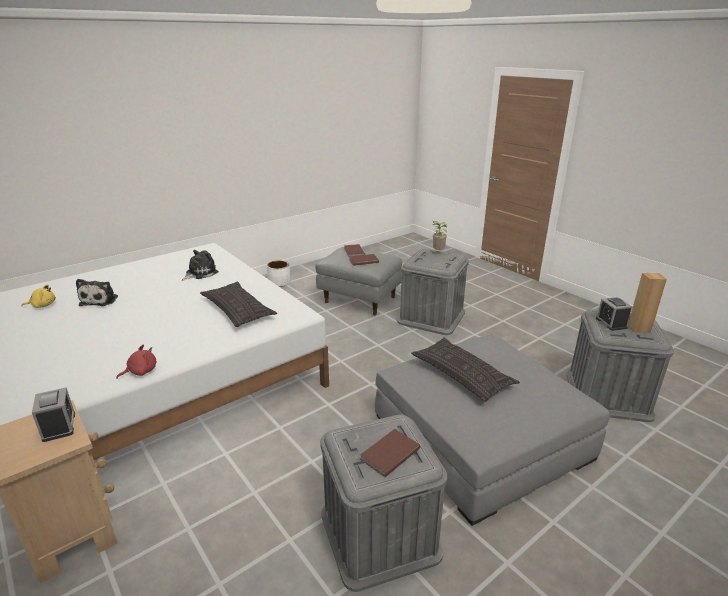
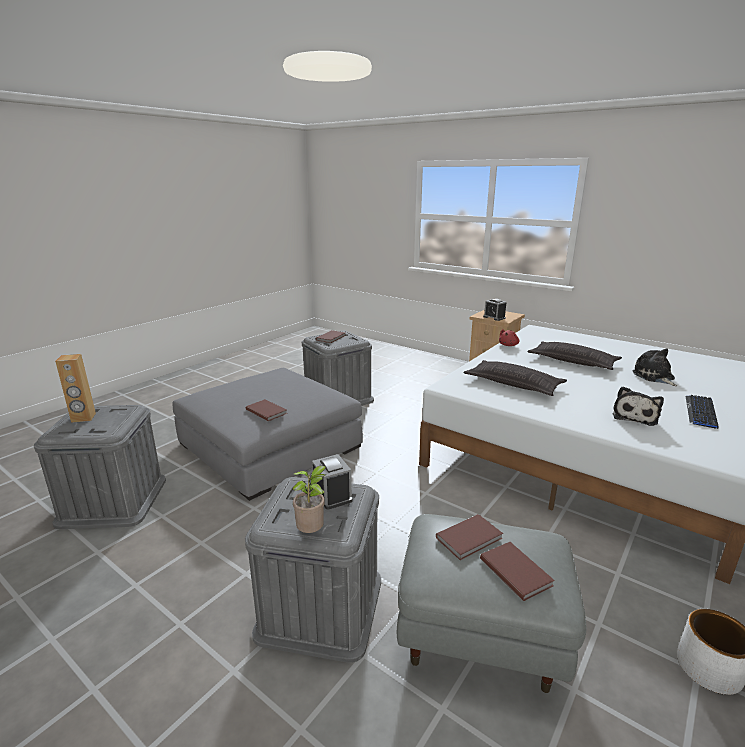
camera: 165 degrees right, 5 degrees down
yellow plush toy [21,284,56,308] -> none
pillow [411,337,520,402] -> pillow moved to [527,342,622,370]
alarm clock [596,297,632,331] -> alarm clock moved to [312,454,352,510]
none -> brown book [246,399,287,421]
none -> keyboard [685,395,719,429]

